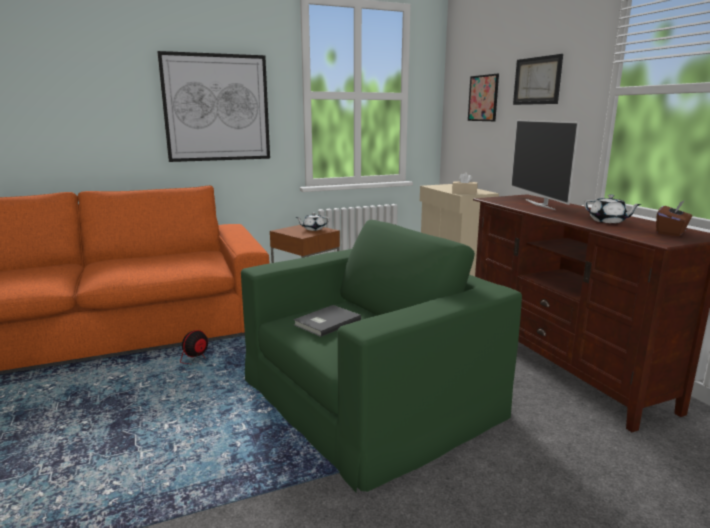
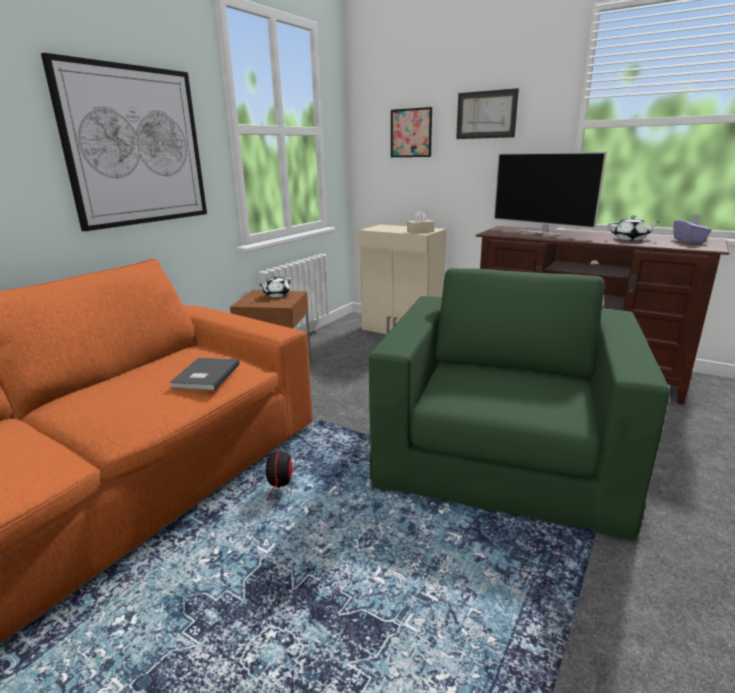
camera: 35 degrees left, 5 degrees up
grey book [293,305,361,337] -> grey book moved to [170,358,240,391]
brown tissue box [656,200,692,236] -> purple tissue box [673,214,711,243]

